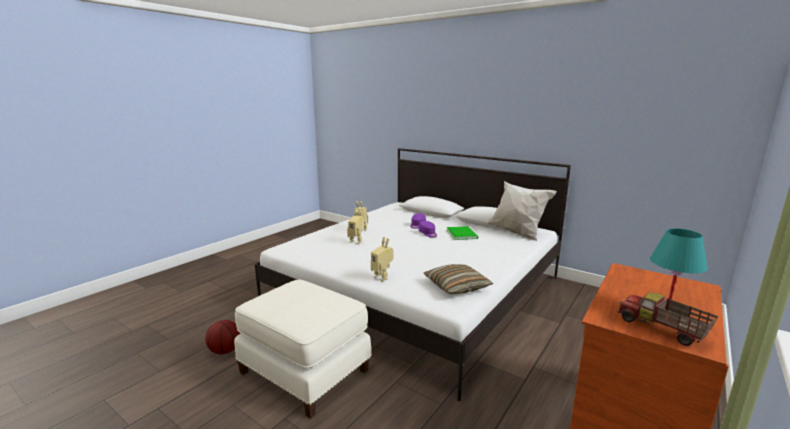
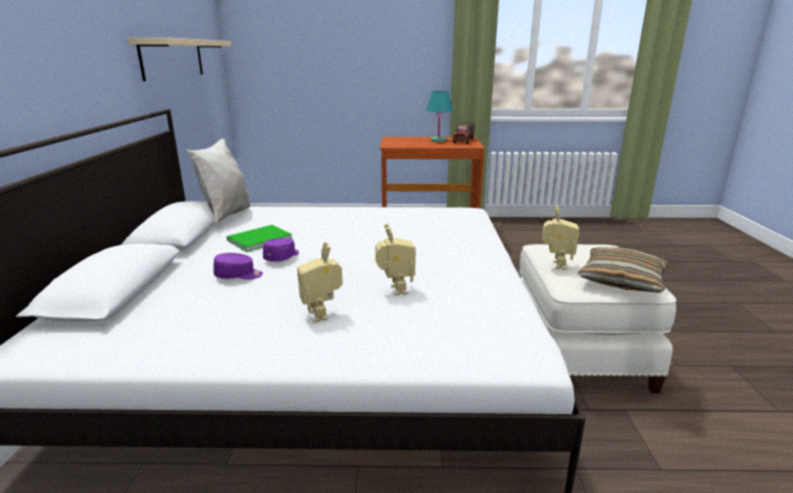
camera: 125 degrees left, 5 degrees up
basketball [205,320,240,354] -> none
toy robot [371,237,393,282] -> toy robot moved to [542,206,579,270]
pillow [424,264,494,294] -> pillow moved to [577,247,668,293]
none -> beige shelf [127,38,231,81]

